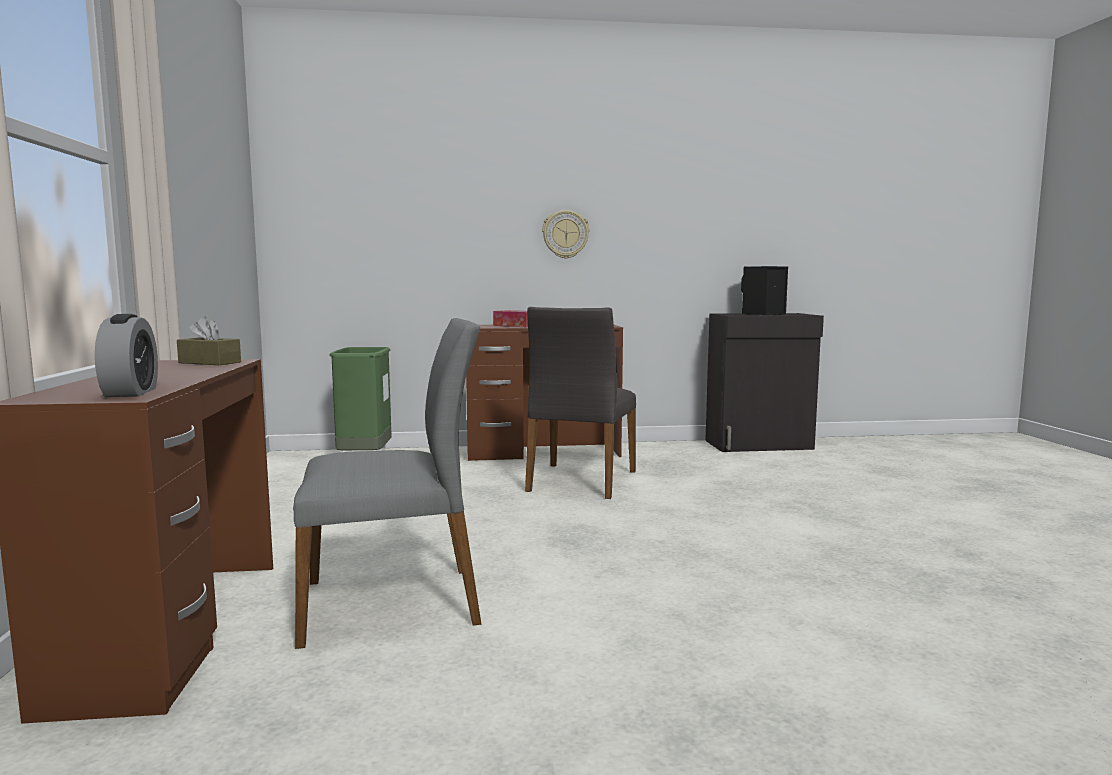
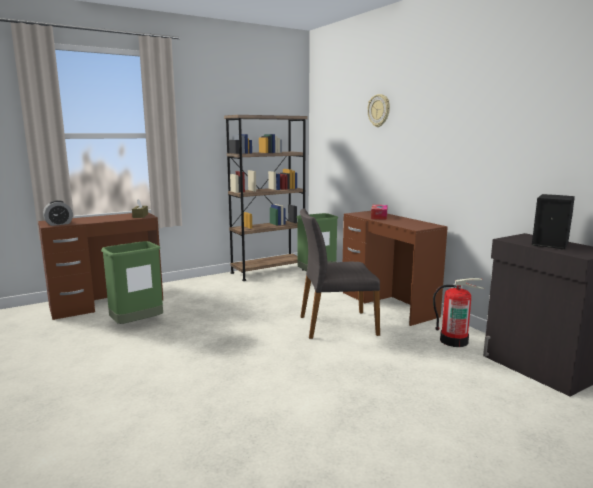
camera: 65 degrees right, 5 degrees up
grey chair [293,318,482,649] -> green trash can [101,241,163,324]
wall clock [542,210,589,259] -> wall clock moved to [368,94,390,127]
none -> brown bookcase [224,115,308,281]
none -> fire extinguisher [433,278,485,347]

